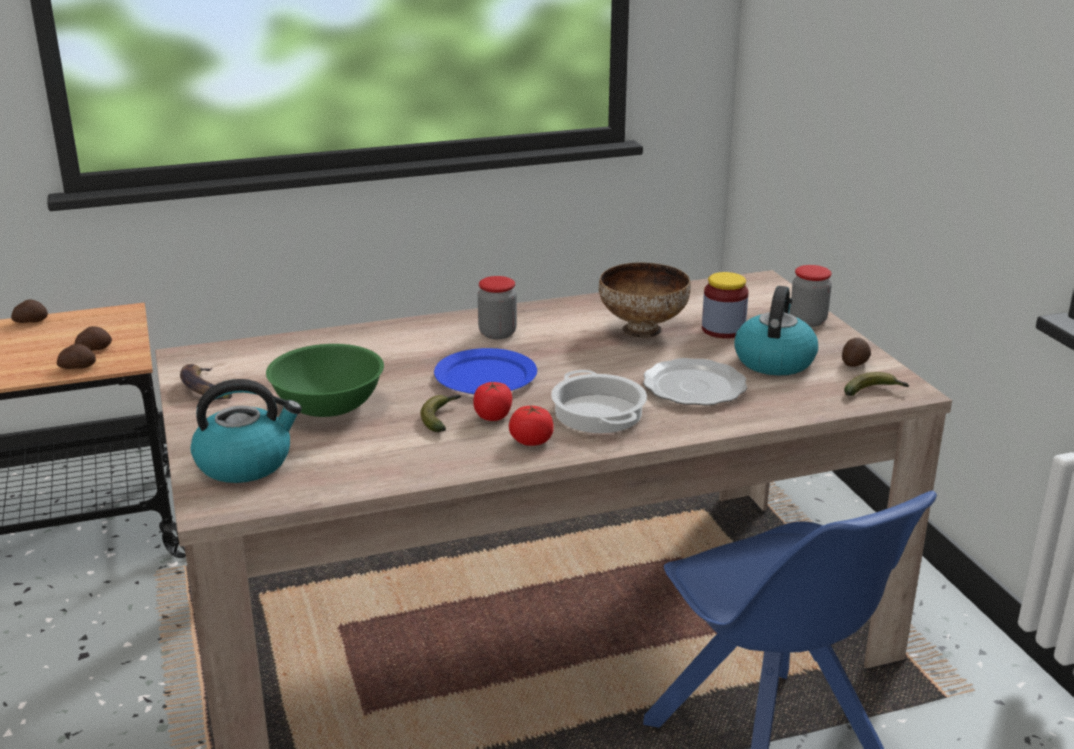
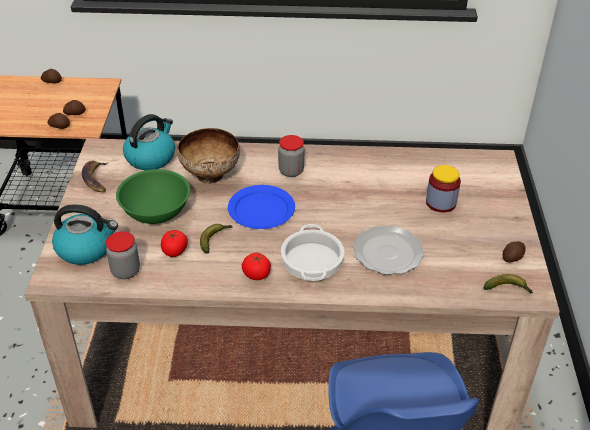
camera: 20 degrees right, 15 degrees up
tomato [473,381,512,421] -> tomato moved to [161,230,188,257]
bowl [599,263,691,338] -> bowl moved to [177,128,240,184]
kettle [734,286,818,375] -> kettle moved to [123,114,175,170]
jar [790,265,832,327] -> jar moved to [106,232,140,279]

